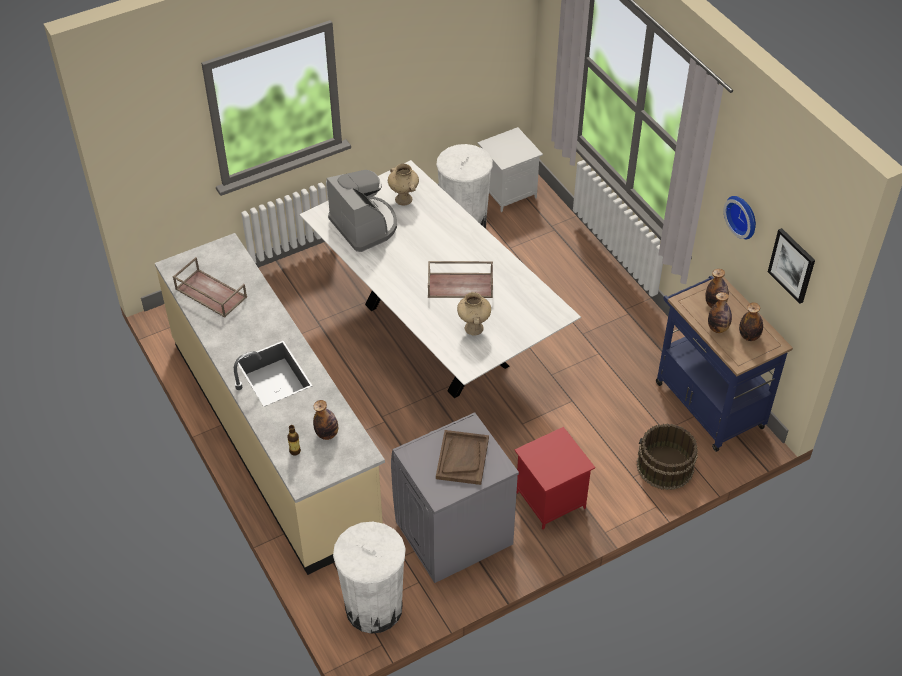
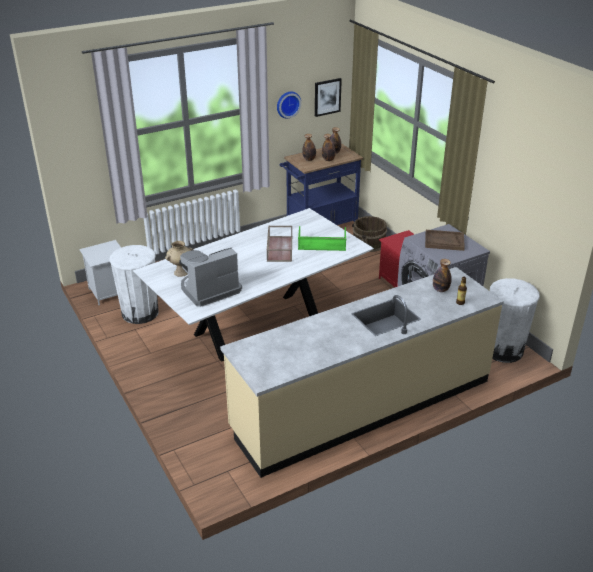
camera: 90 degrees left, 15 degrees down
brown tray [173,257,247,318] -> none
beige vase [457,292,491,336] -> green tray [298,226,346,251]

